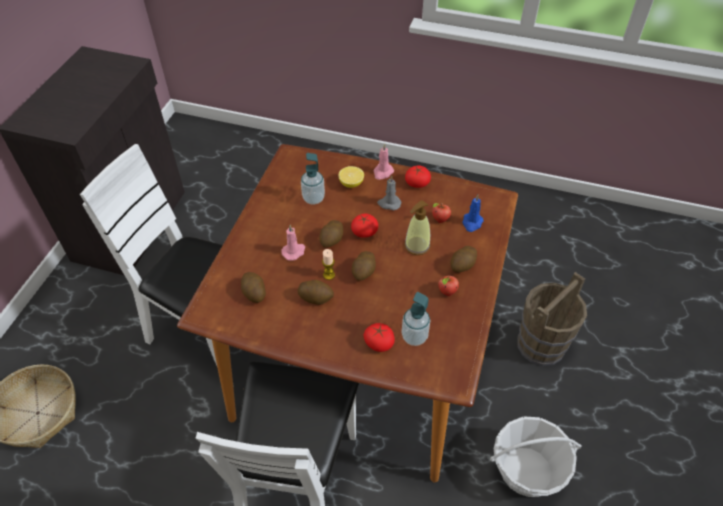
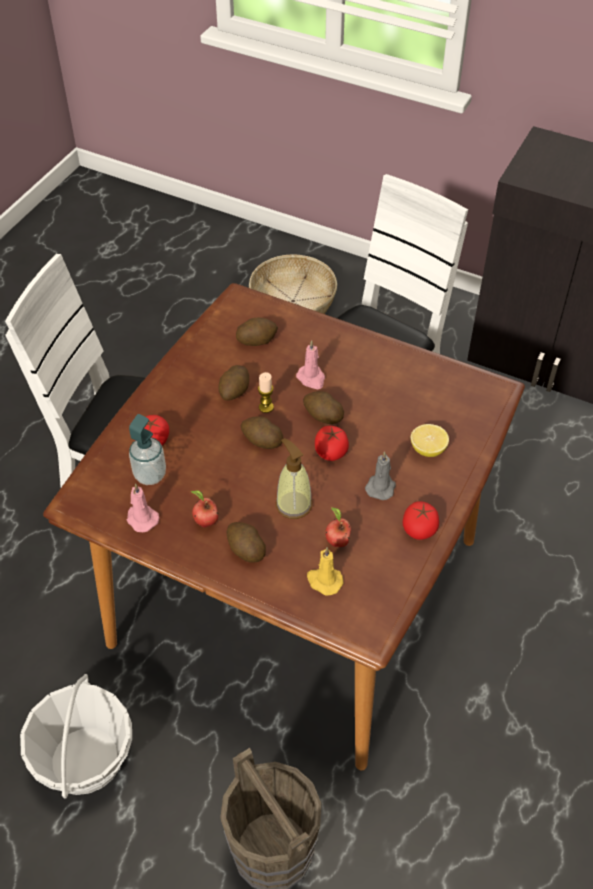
camera: 100 degrees right, 0 degrees up
soap dispenser [301,153,325,205] -> none
pink candle [374,143,394,180] -> pink candle moved to [127,483,159,532]
blue candle [462,195,484,232] -> yellow candle [307,547,343,596]

